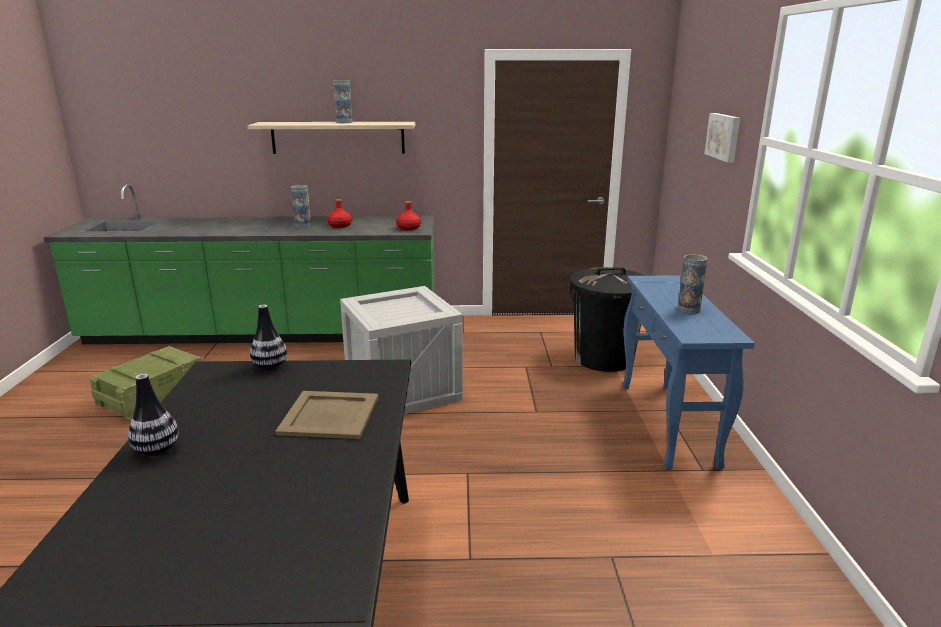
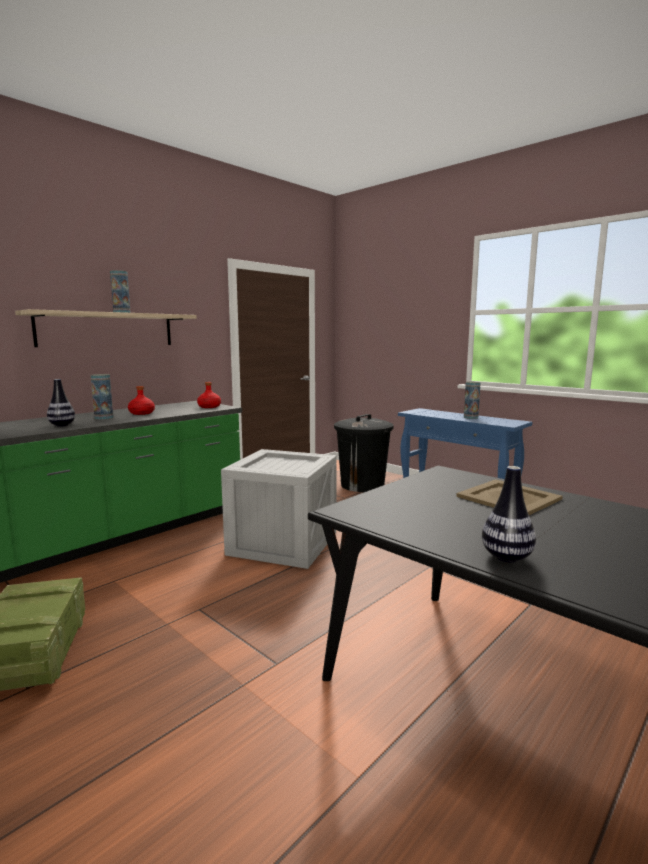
camera: 45 degrees left, 10 degrees down
vase [250,305,287,371] -> vase moved to [47,379,75,427]
picture [704,113,740,163] -> none

